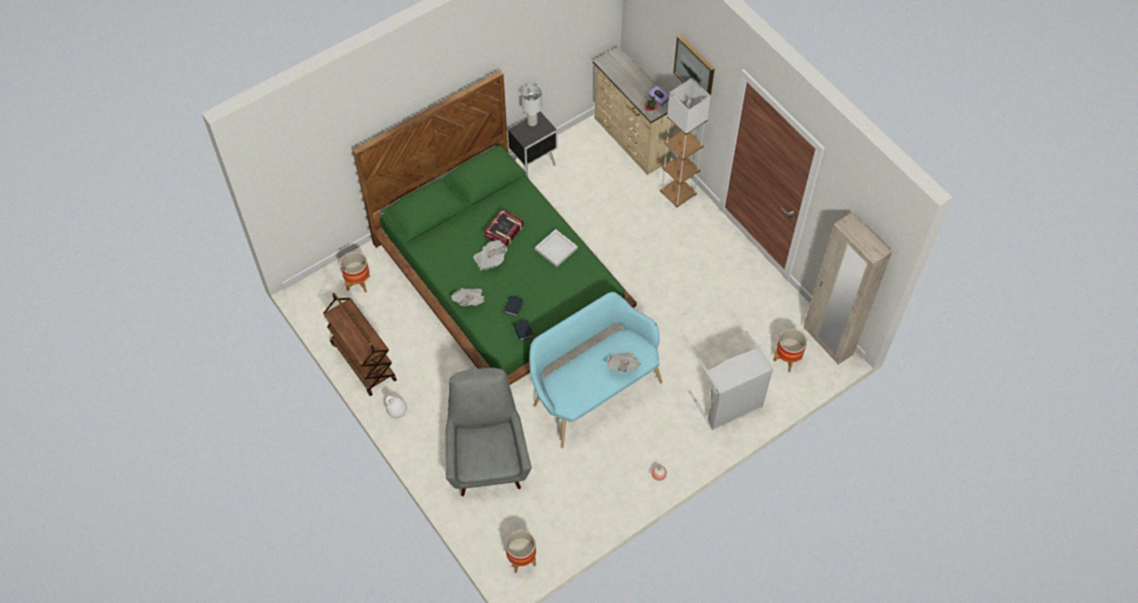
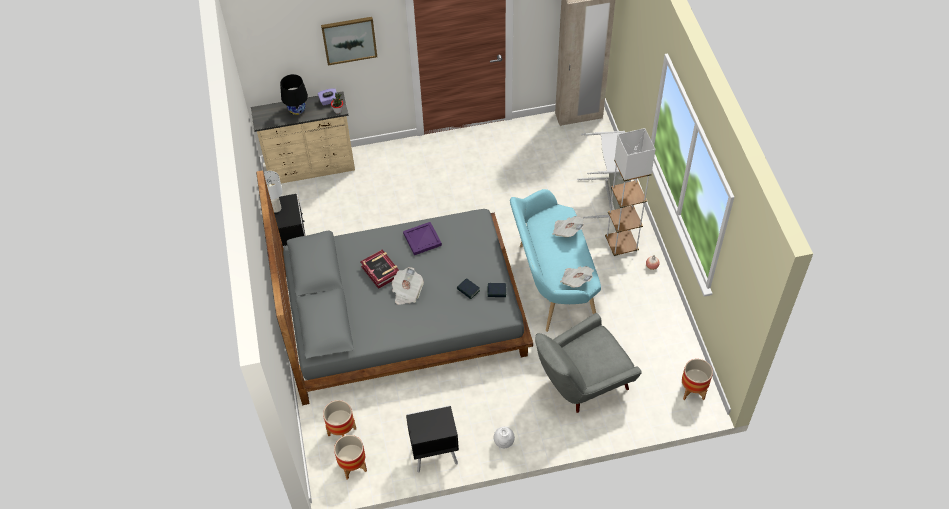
camera: 65 degrees left, 5 degrees down
brown cart [323,293,397,396] -> black nightstand [406,405,459,473]
green bed [353,70,637,385] -> grey bed [256,170,533,405]
grey armchair [446,368,532,496] -> grey armchair turned 45 degrees counterclockwise [535,313,642,413]
newspaper [451,288,485,306] -> newspaper moved to [560,266,594,287]
white tray [535,229,578,267] -> purple tray [403,222,442,255]
white floor lamp [660,78,711,208] -> white floor lamp moved to [605,128,656,257]
planter [773,329,807,372] -> planter moved to [334,435,367,480]
none -> black table lamp [280,74,308,115]

